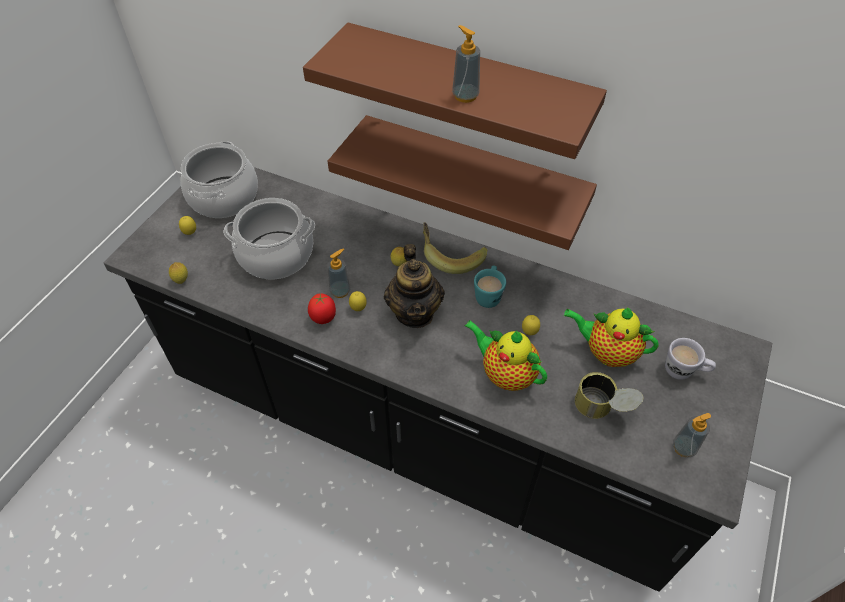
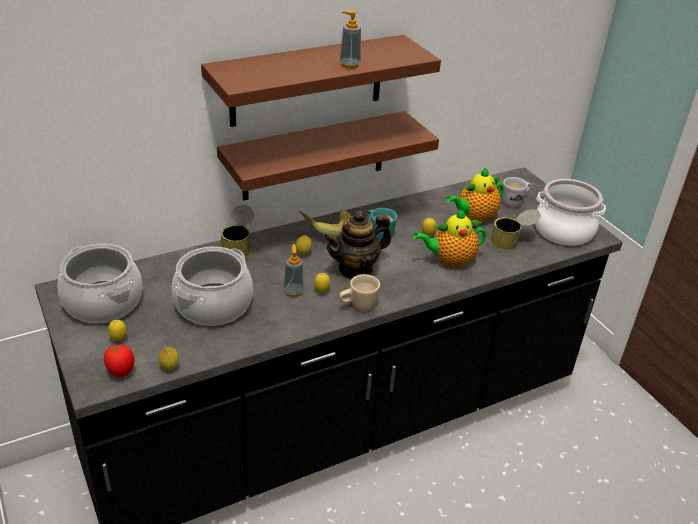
camera: 55 degrees left, 15 degrees down
tomato [308,293,336,324] -> tomato moved to [104,344,135,377]
teapot [384,244,445,328] -> teapot turned 120 degrees clockwise [324,211,391,279]
soap dispenser [673,413,711,457] -> cooking pot [535,179,606,246]
none -> can [221,205,254,257]
none -> beige mug [339,274,380,312]

